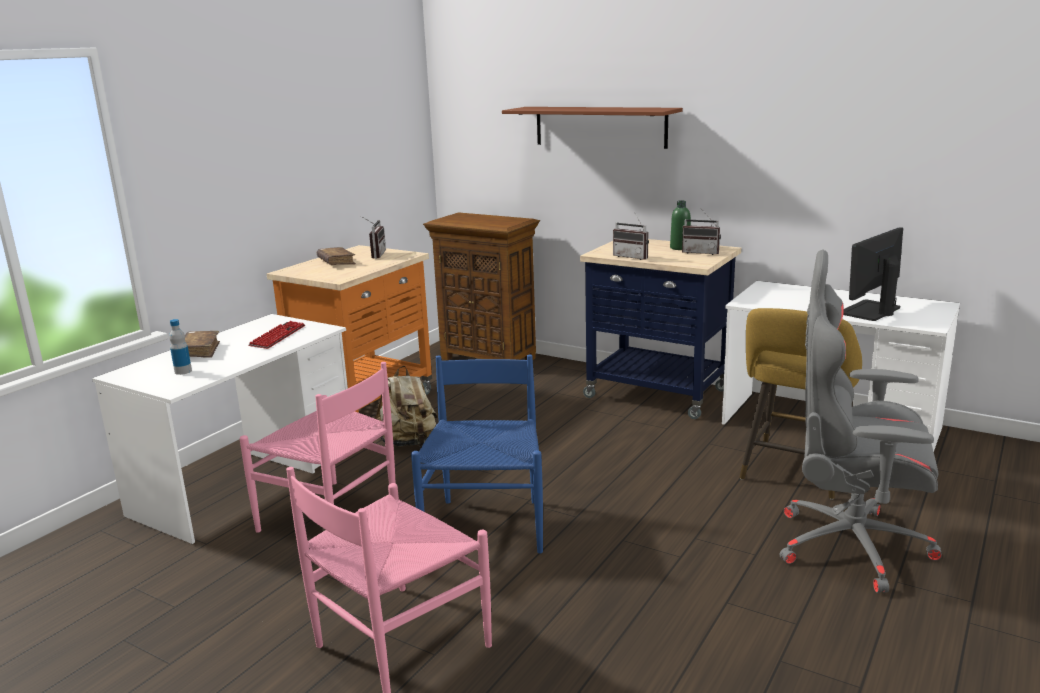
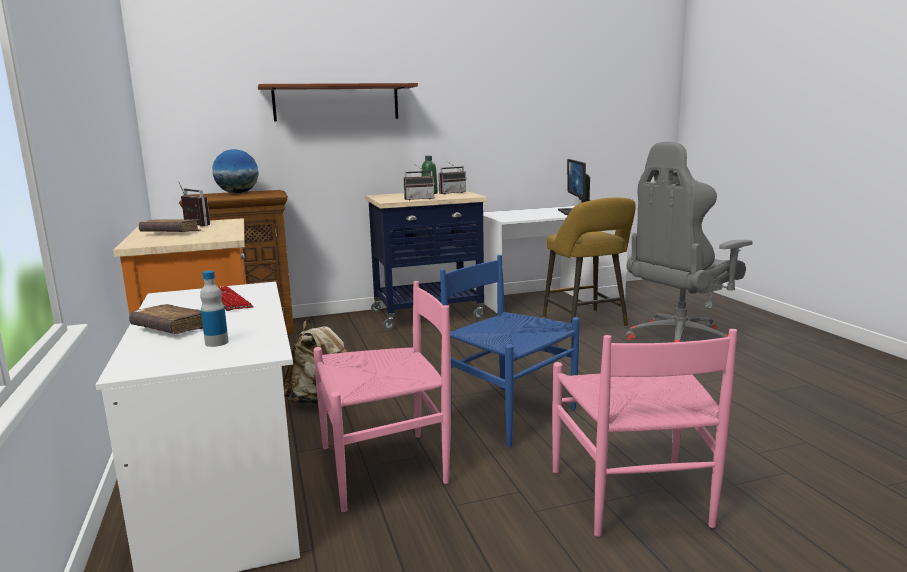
camera: 50 degrees left, 5 degrees down
none -> globe [212,149,259,194]

